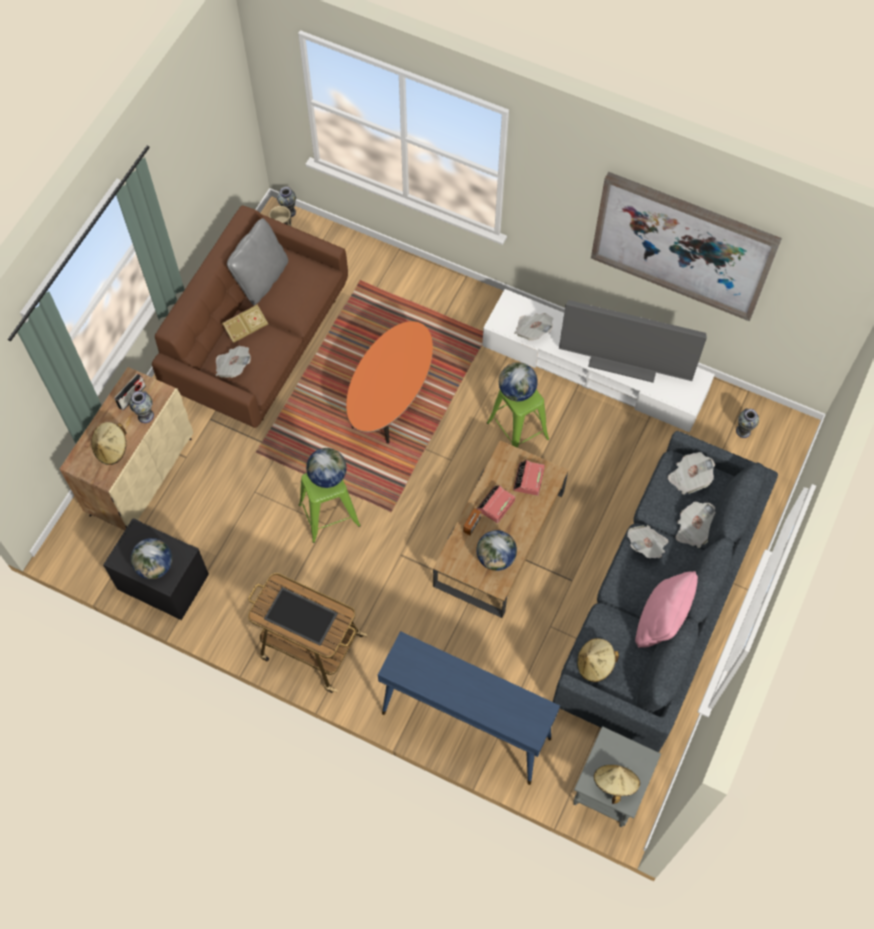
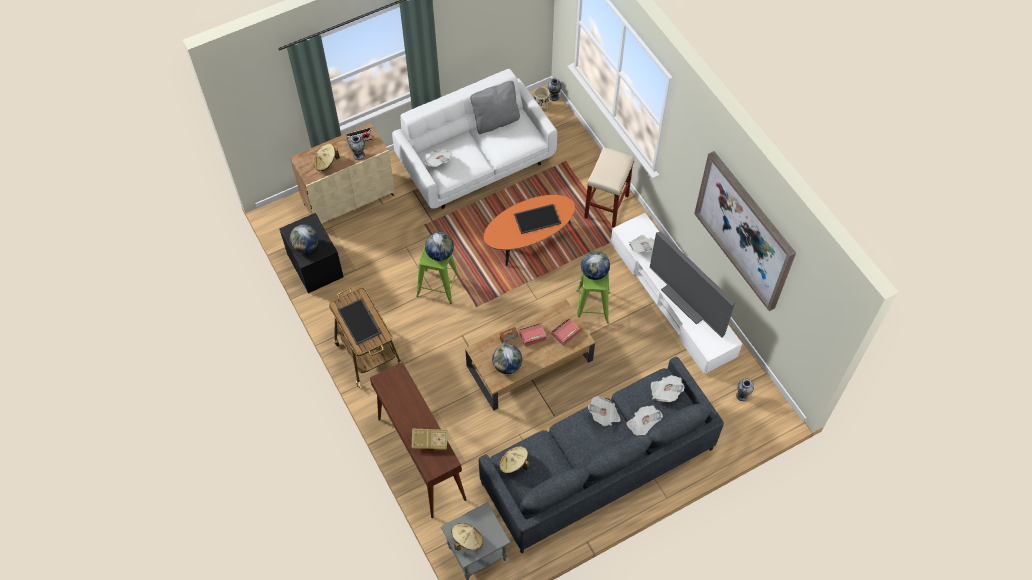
camera: 35 degrees right, 5 degrees down
brown sofa [152,205,348,428] -> white sofa [392,69,557,209]
book [222,305,268,343] -> book moved to [412,429,447,449]
blue console table [378,631,560,785] -> brown console table [370,362,467,518]
pink pillow [635,571,698,648] -> none
none -> tray [514,204,561,234]
none -> beige stool [584,147,634,228]

